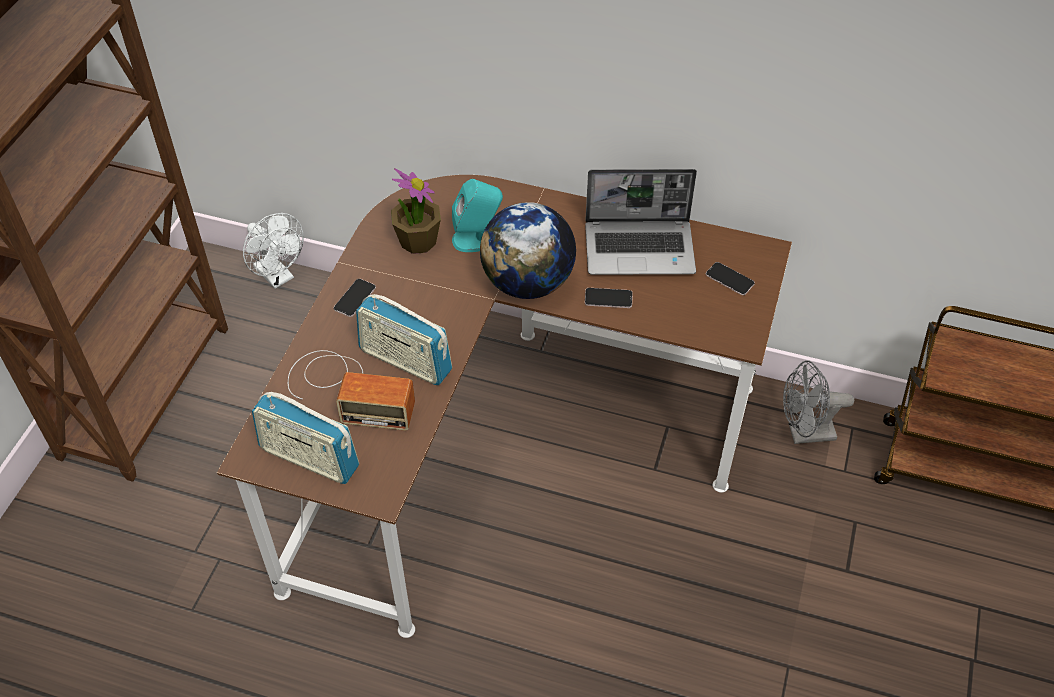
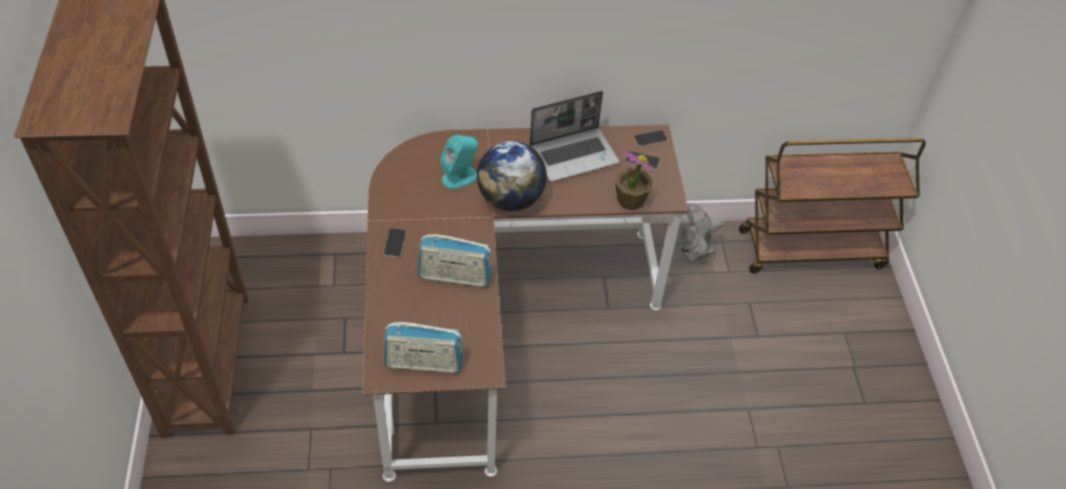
camera: 25 degrees left, 0 degrees up
white fan [243,213,304,289] -> none
radio [288,350,415,431] -> none
potted plant [391,168,441,254] -> potted plant moved to [615,151,656,210]
phone [585,288,633,308] -> phone moved to [634,130,668,147]

